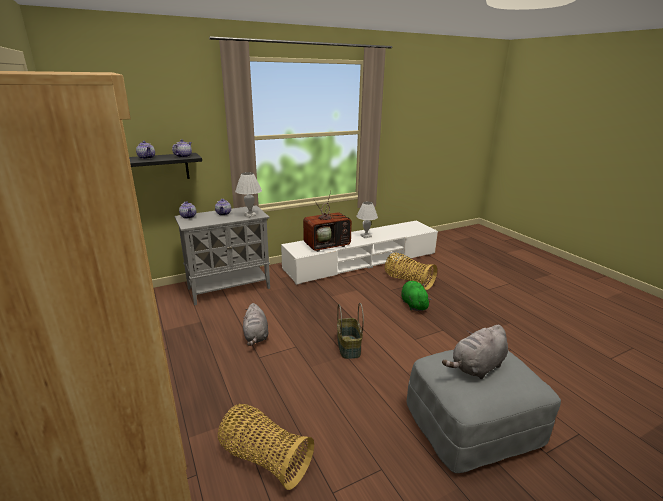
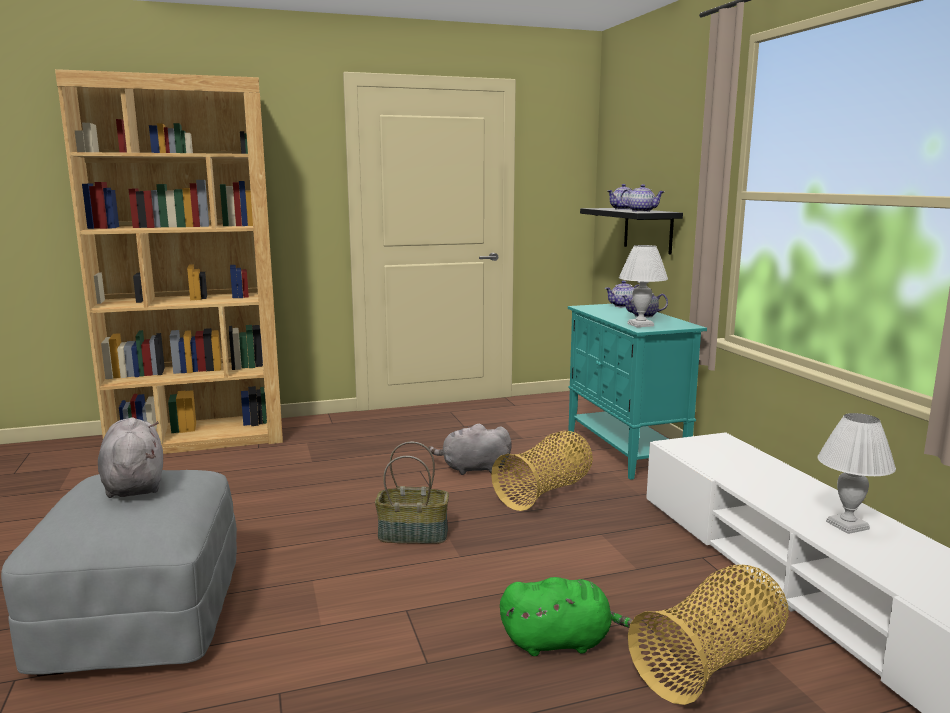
camera: 100 degrees right, 10 degrees down
grey cabinet [174,205,270,305] -> turquoise cabinet [568,304,707,480]
basket [218,404,314,490] -> basket moved to [491,431,593,511]
television [303,191,352,252] -> none

